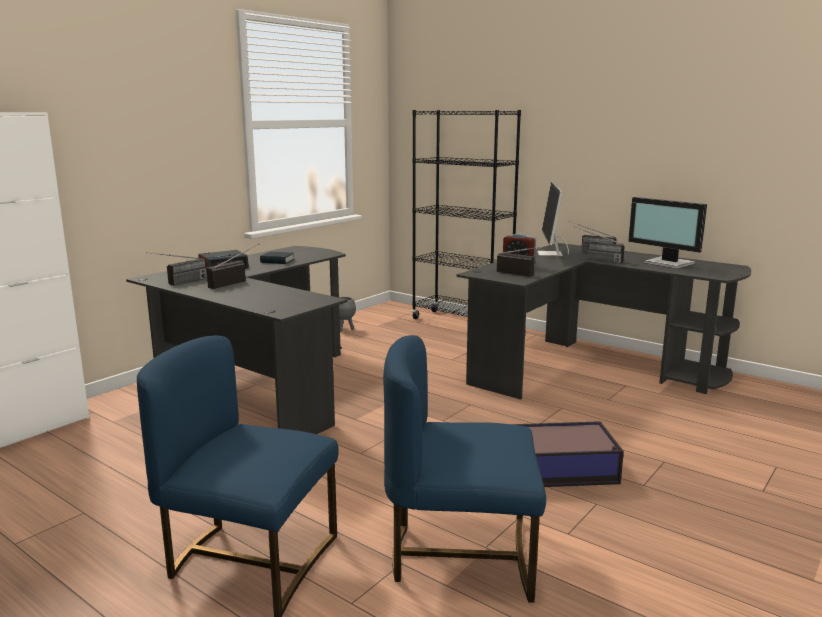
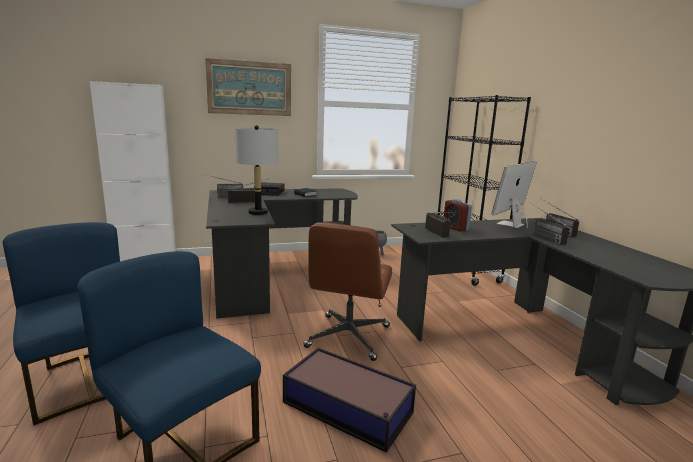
camera: 35 degrees right, 0 degrees up
monitor [628,197,707,269] -> none
none -> picture [205,58,291,116]
none -> grey table lamp [234,125,279,215]
none -> brown office chair [303,222,392,361]

